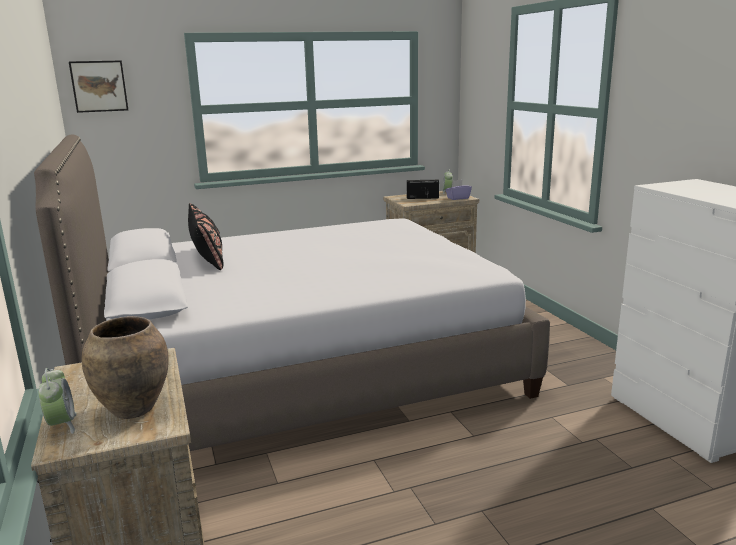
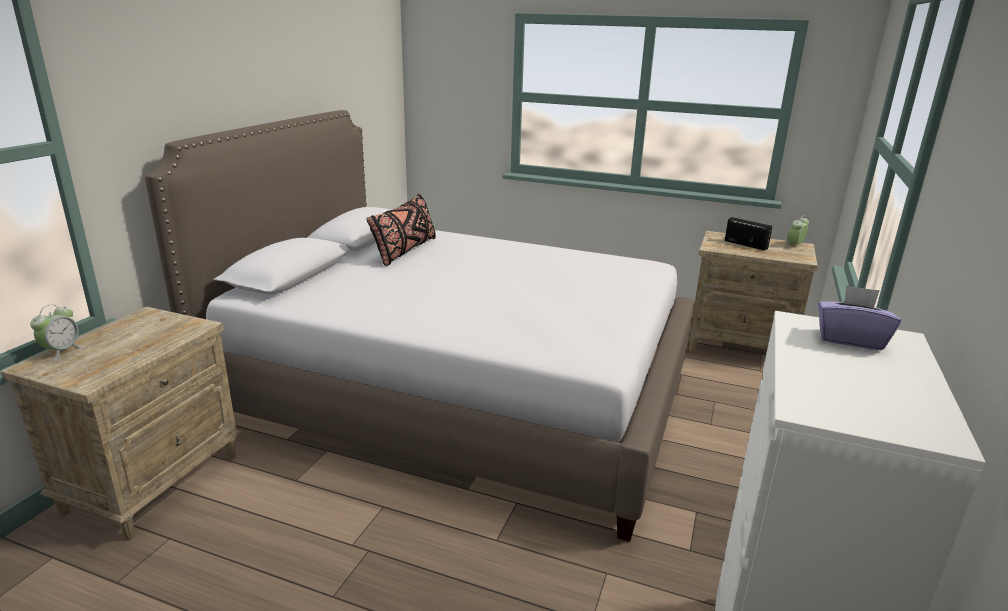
camera: 40 degrees right, 5 degrees up
picture [69,61,128,113] -> none
brown vase [82,316,169,419] -> none
purple tissue box [445,180,472,200] -> purple tissue box moved to [818,285,901,350]

